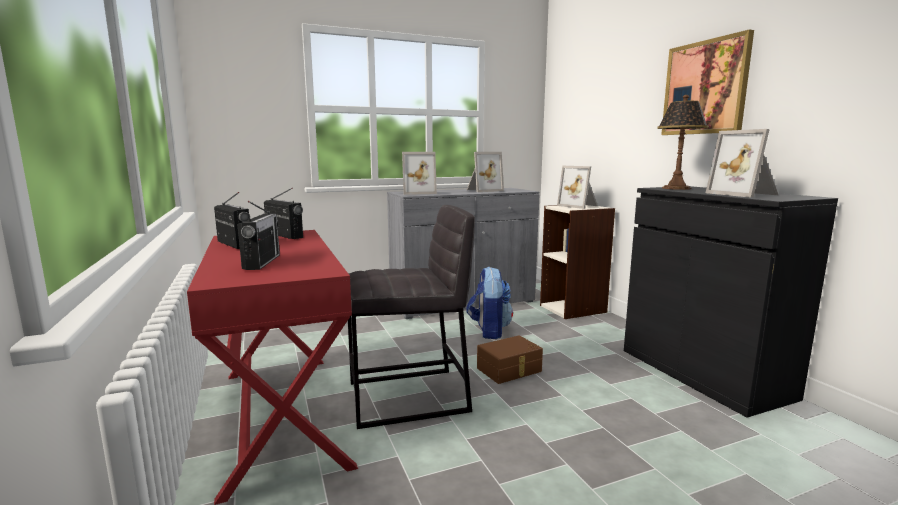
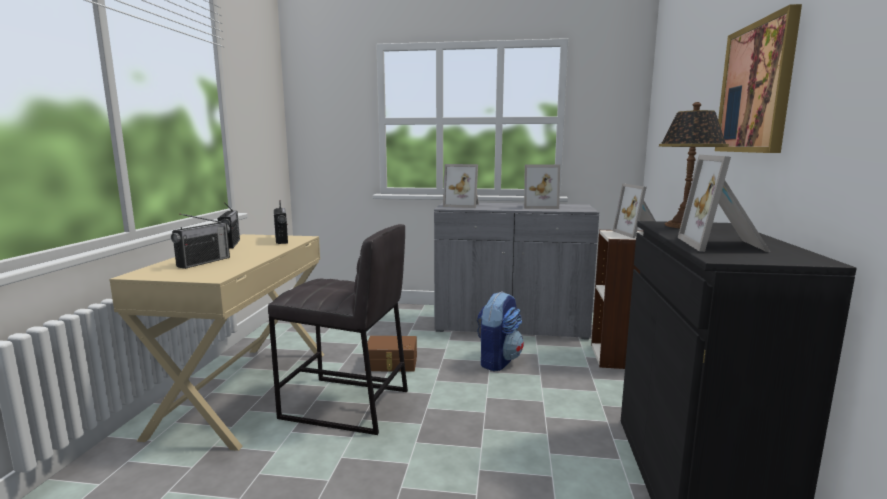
camera: 30 degrees right, 0 degrees up
red desk [187,230,358,505] -> beige desk [109,234,324,451]
brown storage box [477,335,543,384] -> brown storage box moved to [367,336,417,372]

